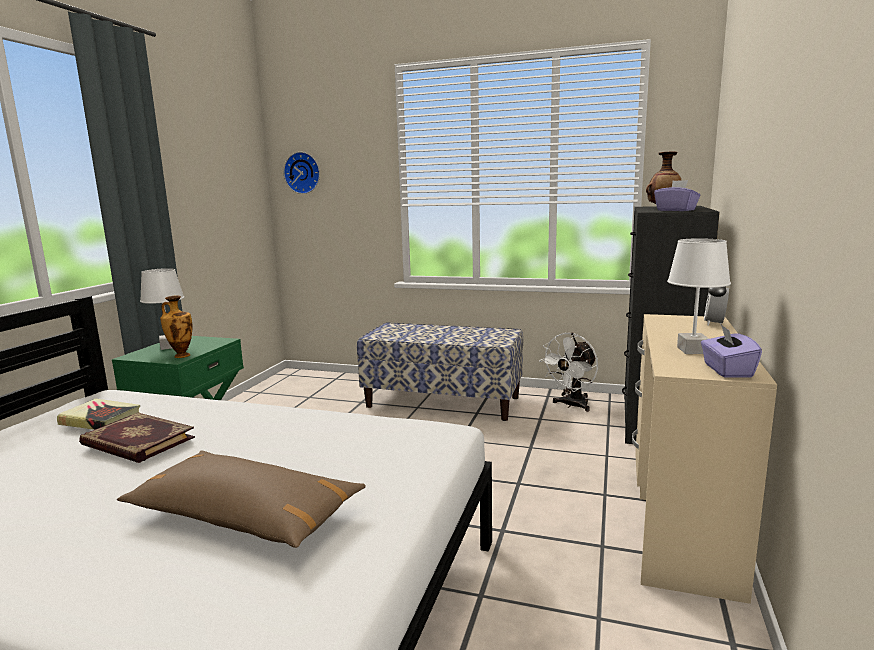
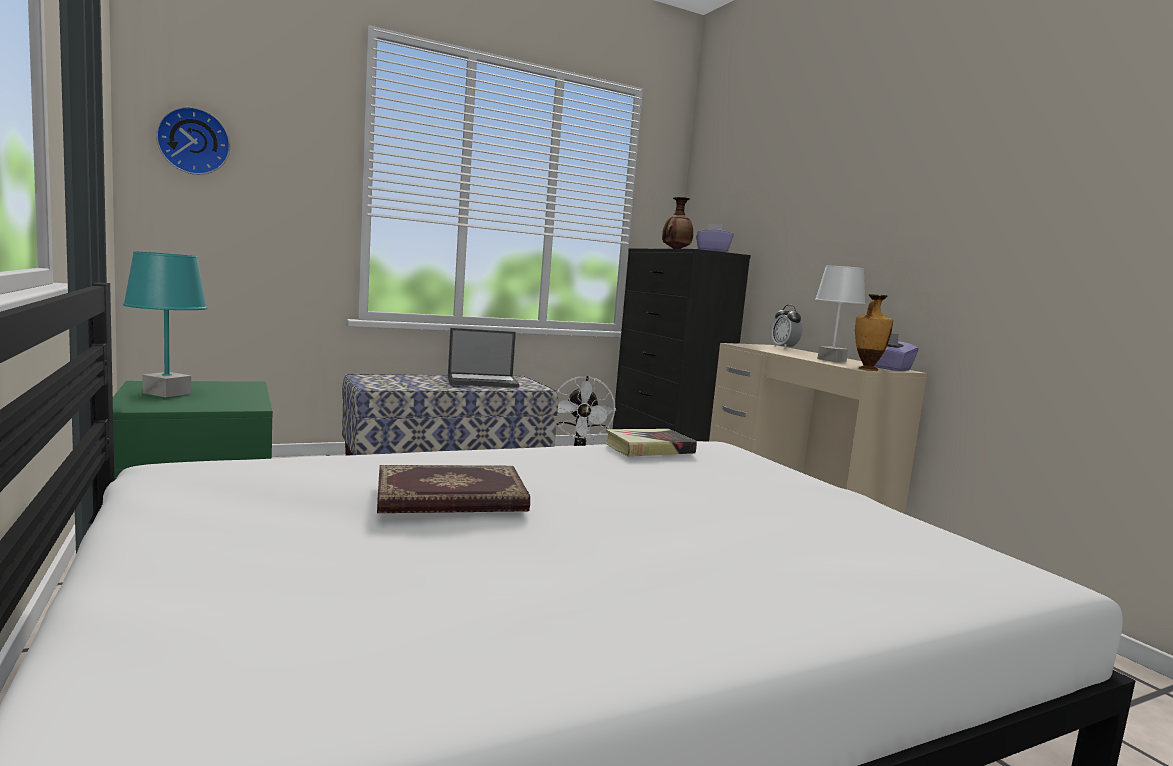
camera: 45 degrees left, 5 degrees down
book [57,399,140,430] -> book moved to [604,429,697,457]
brown pillow [117,450,366,548] -> none
white table lamp [140,268,184,350] -> turquoise table lamp [123,251,207,398]
vase [160,295,192,358] -> vase moved to [855,294,893,371]
none -> laptop [448,328,520,388]

